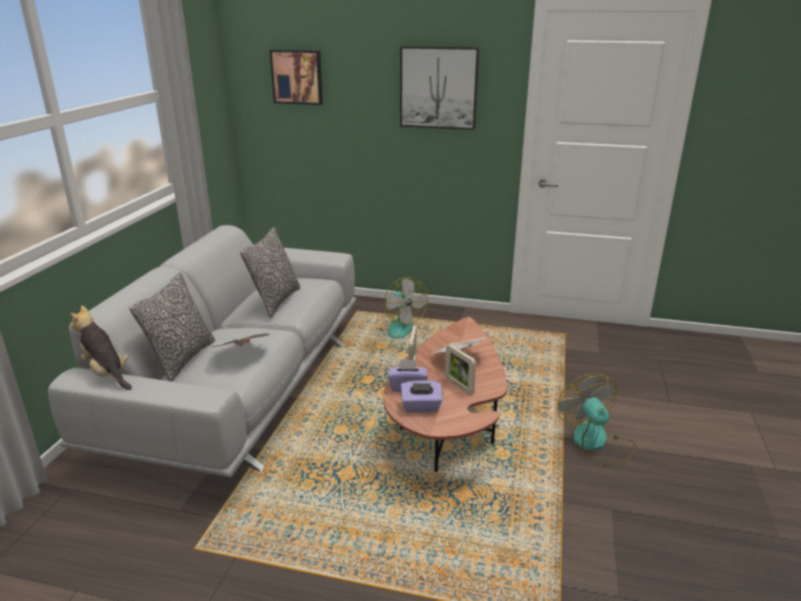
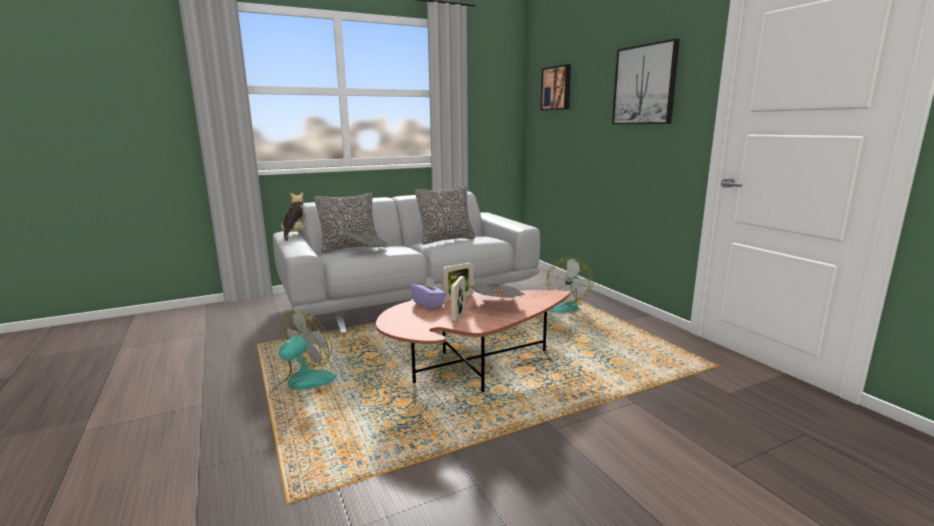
camera: 50 degrees right, 10 degrees down
purple tissue box [401,380,443,413] -> none
fan [557,373,636,466] -> fan moved to [269,311,336,404]

